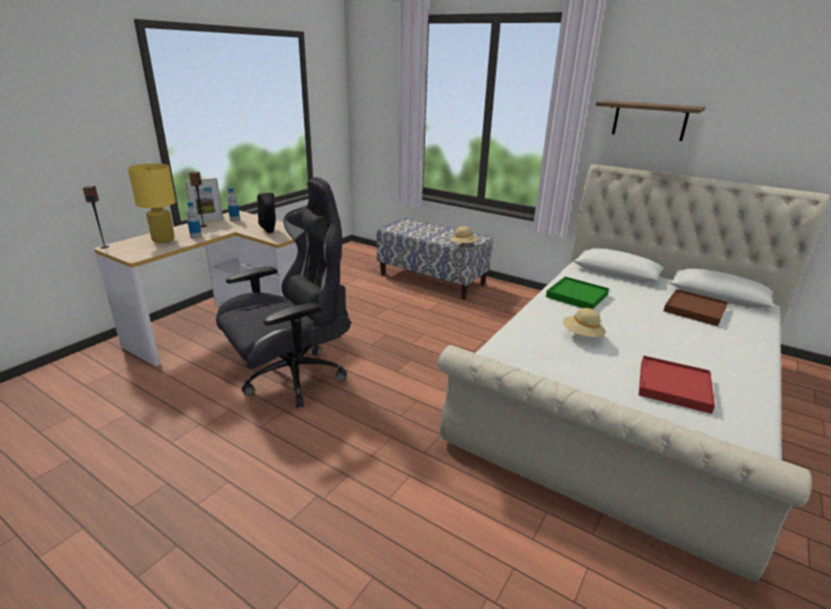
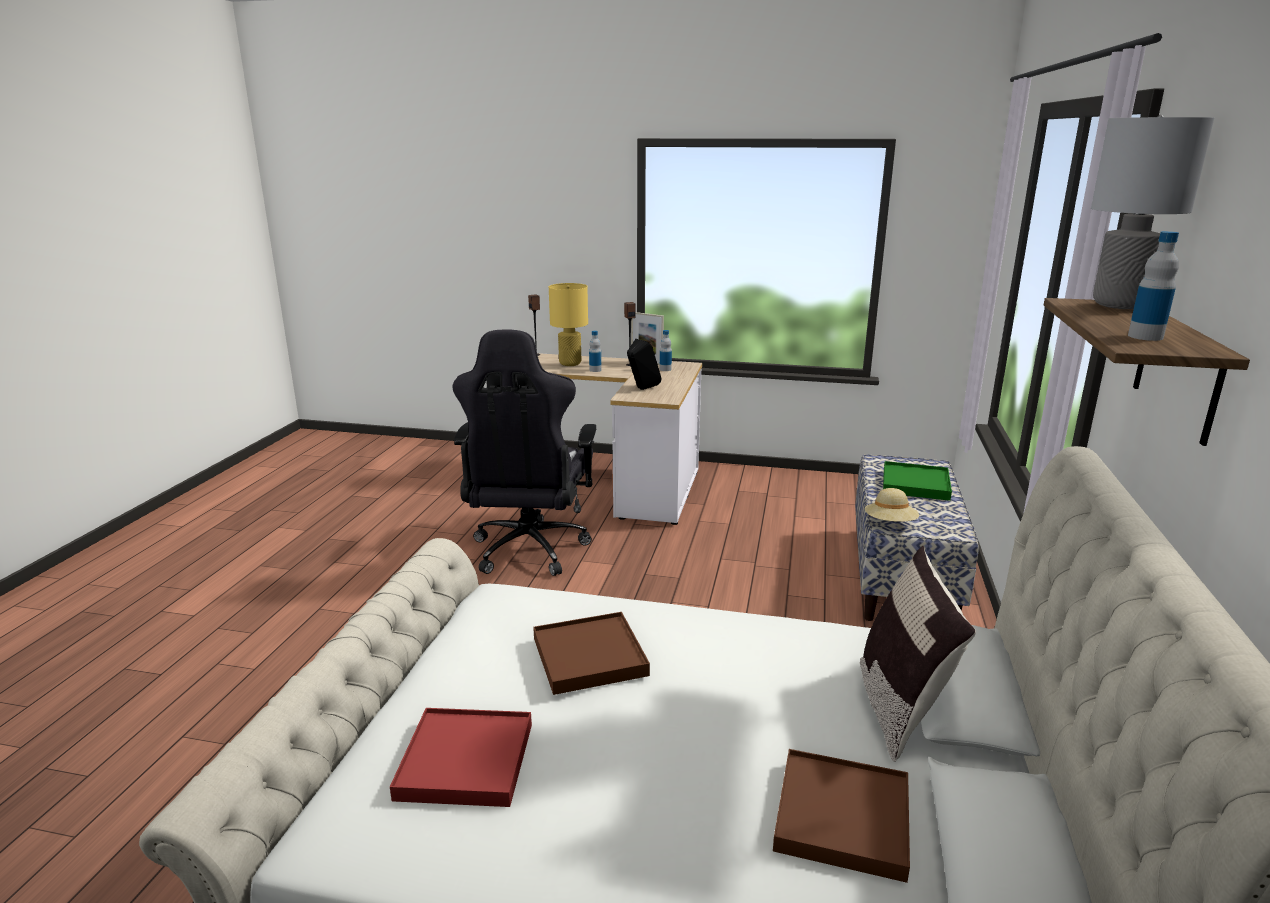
camera: 70 degrees right, 5 degrees down
black office chair [216,177,351,408] -> black office chair turned 60 degrees clockwise [452,330,596,576]
green tray [546,277,609,309] -> green tray moved to [883,461,952,501]
beige hat [563,308,605,338] -> brown tray [533,612,650,695]
none -> pillow [859,546,976,762]
none -> grey table lamp [1091,115,1215,309]
none -> bottle [1128,231,1179,341]

